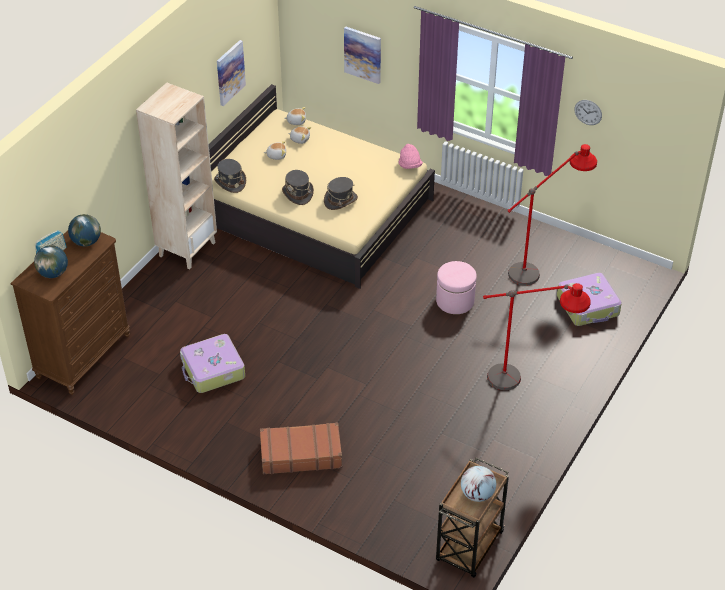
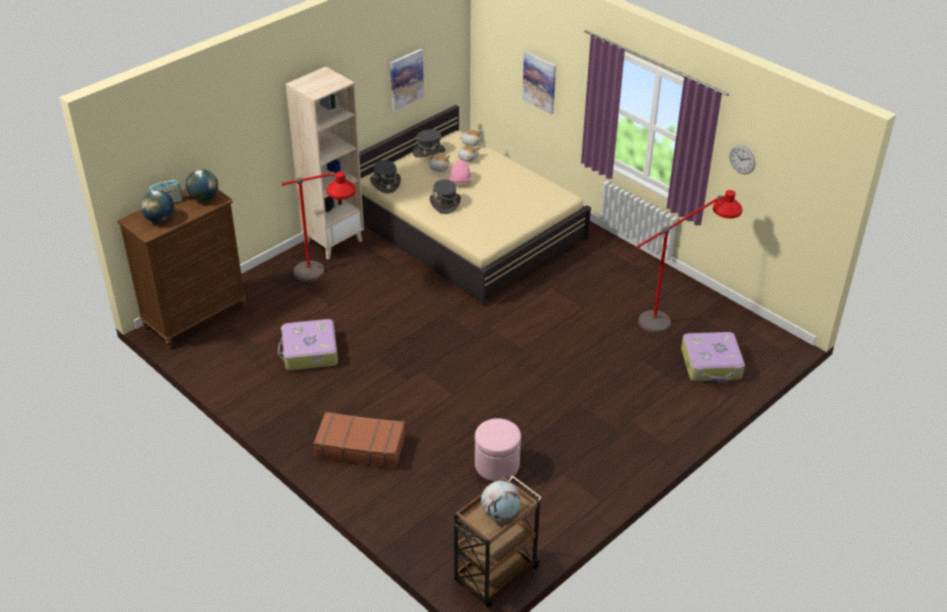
camera: 15 degrees right, 5 degrees down
grey hat [324,177,358,210] -> grey hat moved to [412,129,445,158]
pink hat [398,144,423,169] -> pink hat moved to [449,159,471,183]
pink ottoman [436,261,477,314] -> pink ottoman moved to [475,418,521,481]
red floor lamp [483,283,591,390] -> red floor lamp moved to [281,171,356,282]

